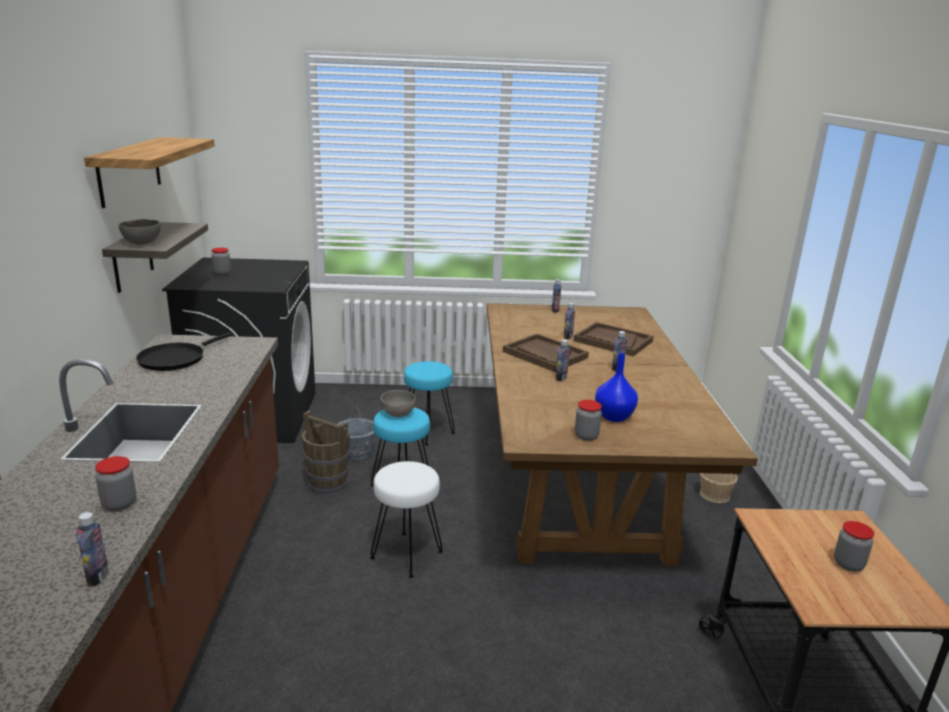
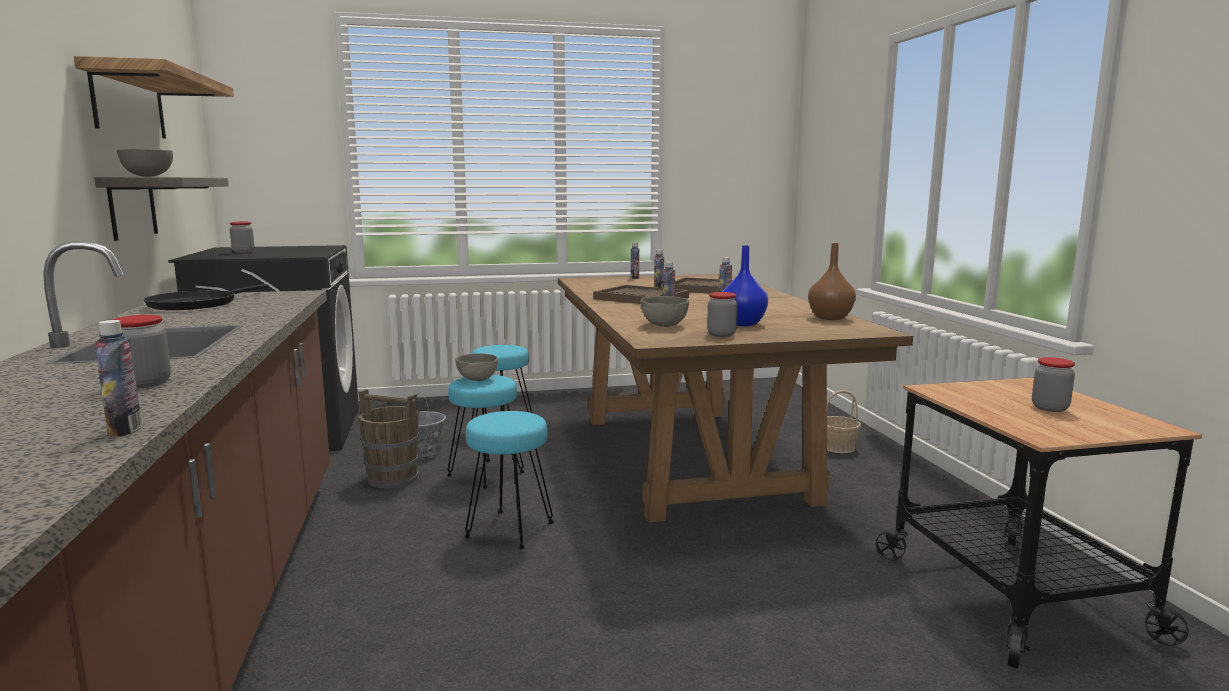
camera: 10 degrees left, 10 degrees down
white stool [370,461,443,578] -> turquoise stool [465,411,554,549]
none -> grey bowl [640,296,689,327]
none -> brown vase [808,243,856,320]

